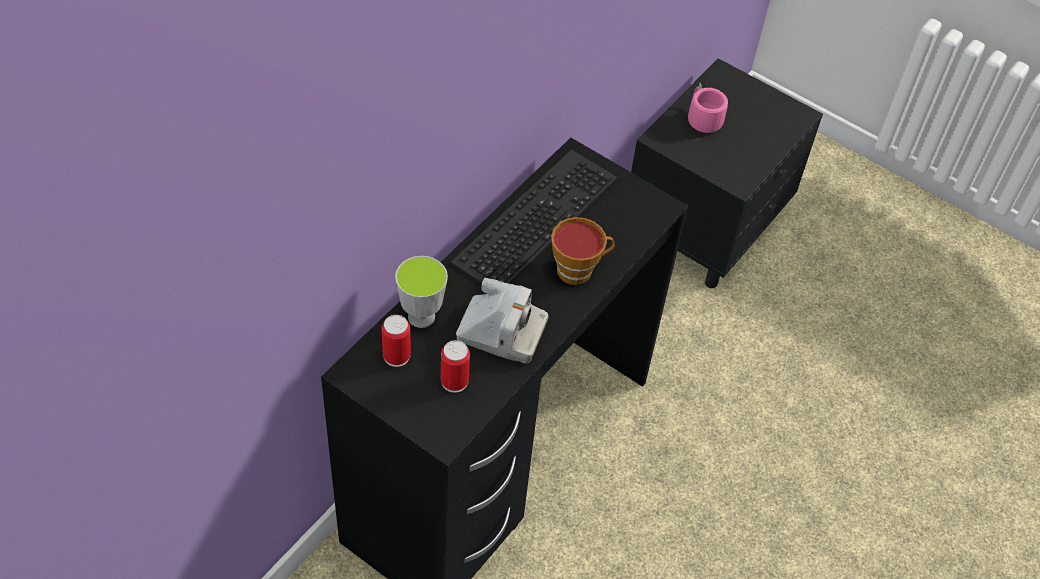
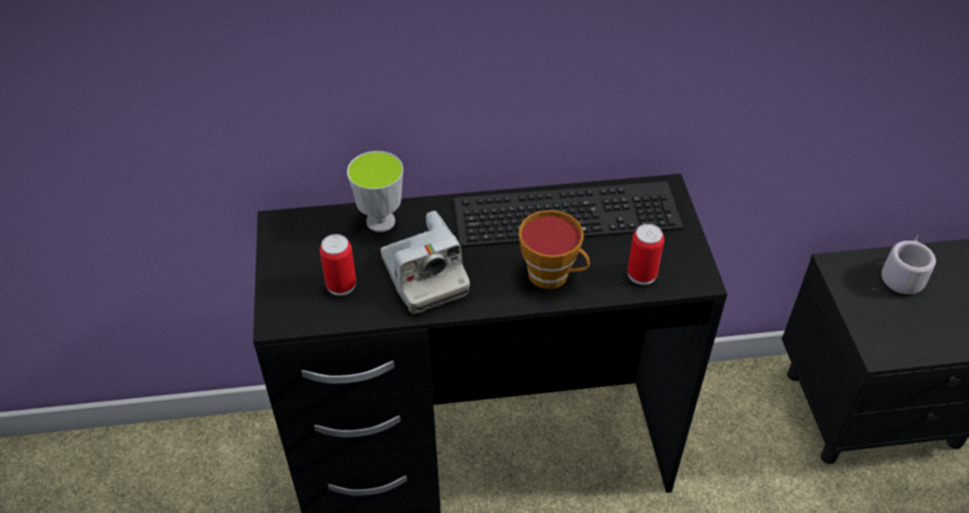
camera: 50 degrees right, 5 degrees down
can [382,315,411,367] -> can moved to [627,224,664,285]
pink mug [688,83,728,141] -> grey mug [871,235,936,294]

